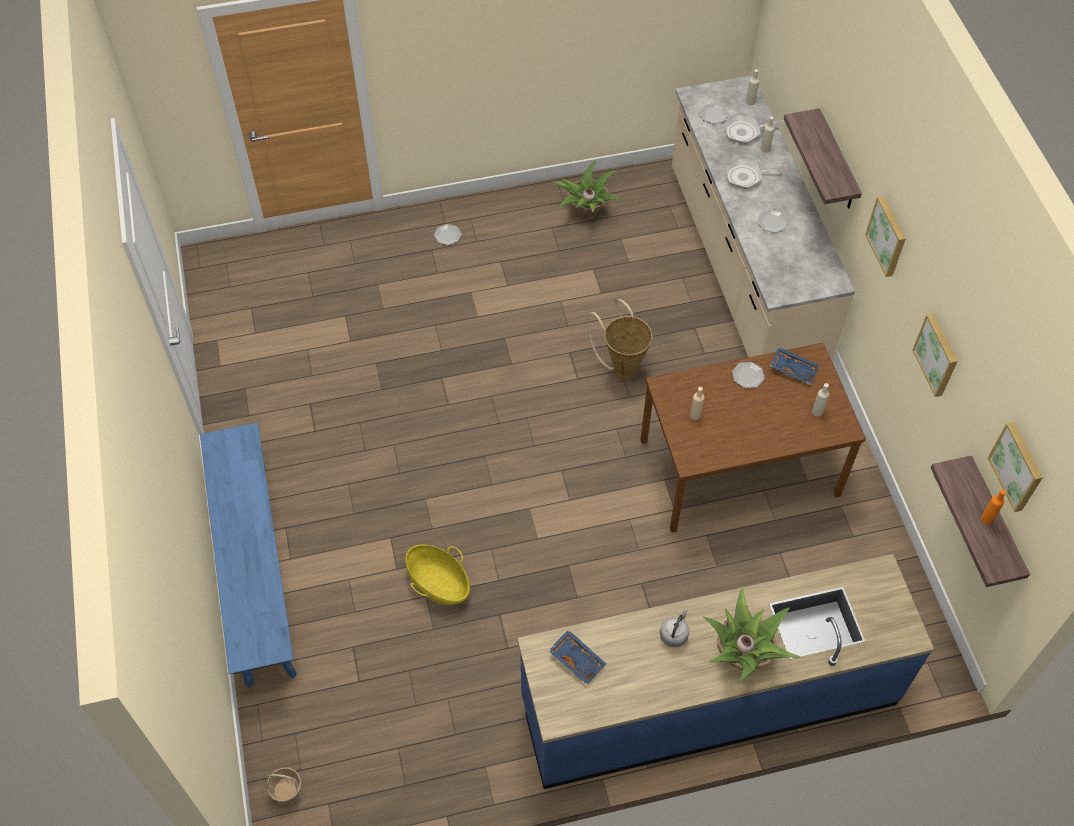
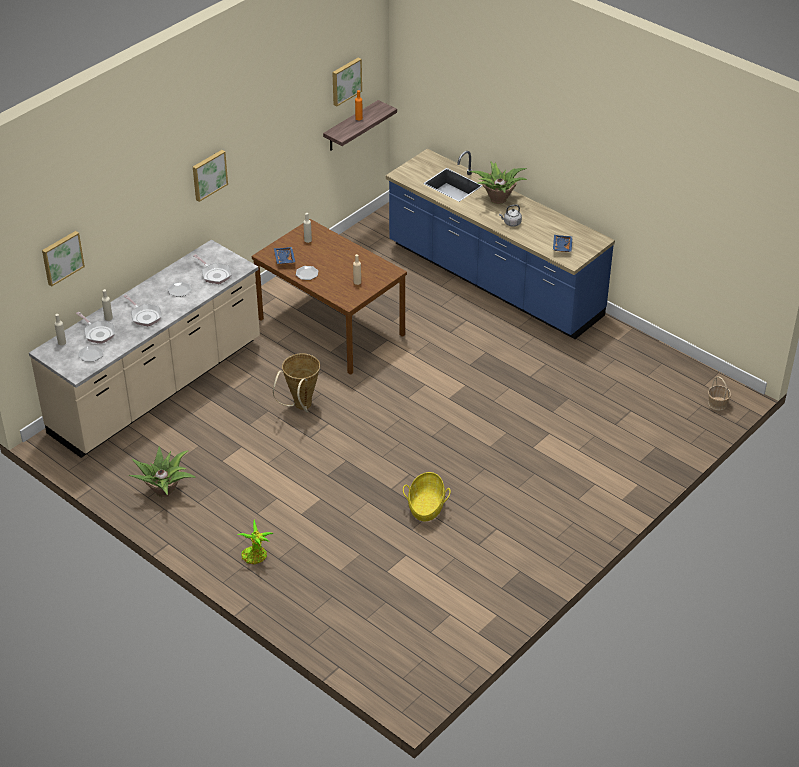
camera: 125 degrees left, 15 degrees down
blue bench [200,423,297,688] -> none
basket [406,545,470,605] -> basket moved to [403,472,451,521]
plate [434,224,462,245] -> potted plant [237,519,274,564]
shelf [784,108,862,209] -> none
picture [912,313,958,397] -> picture moved to [42,231,85,286]
none -> frying pan [193,254,231,284]

